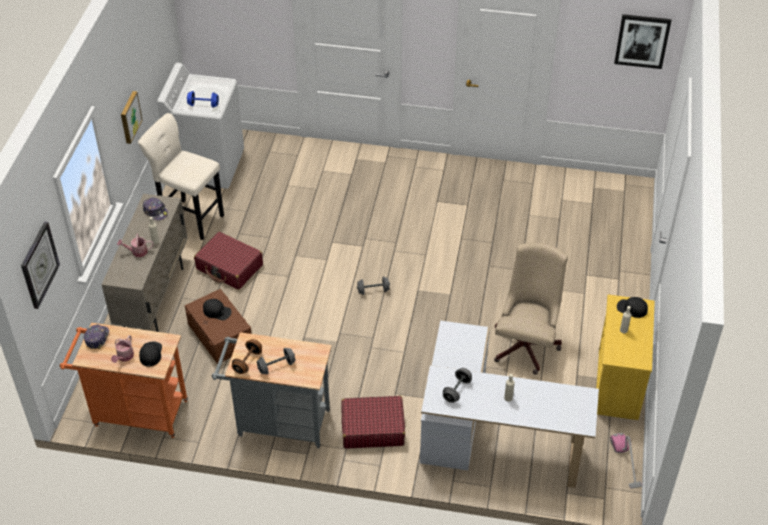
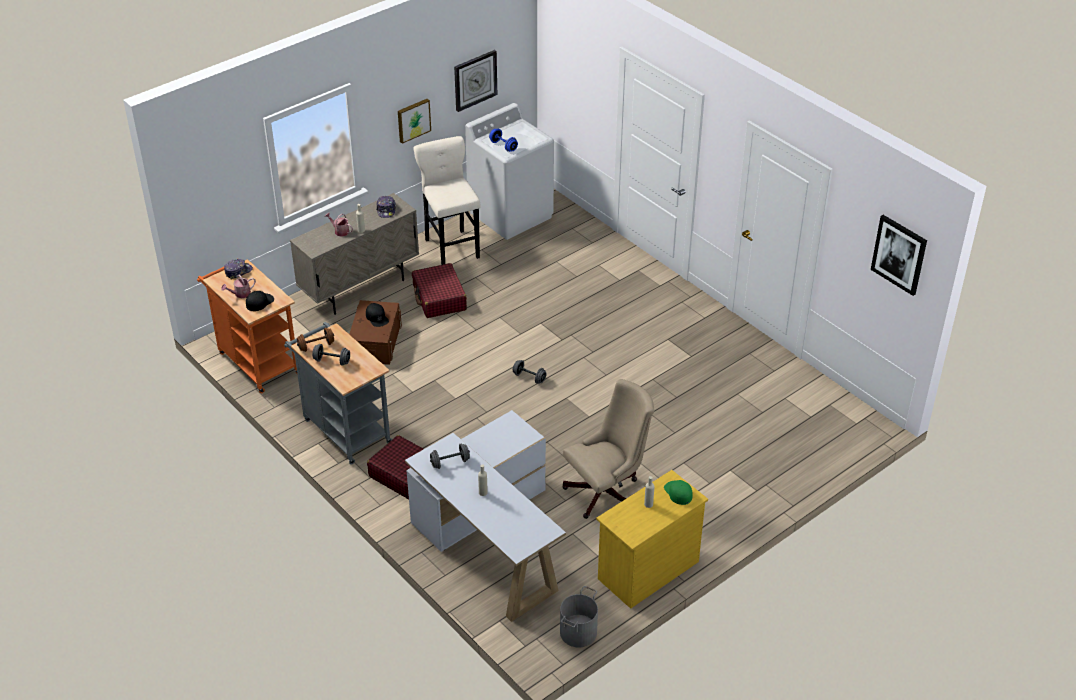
camera: 40 degrees right, 5 degrees down
wall clock [21,221,60,309] -> wall clock moved to [454,50,497,112]
vacuum cleaner [610,433,642,489] -> grey bucket [560,586,598,648]
black cap [617,297,648,318] -> green cap [664,480,693,505]

